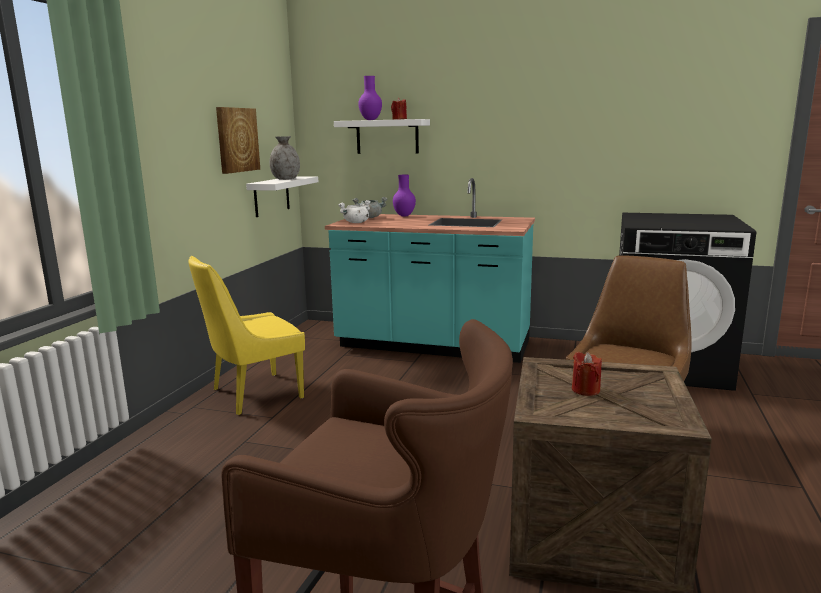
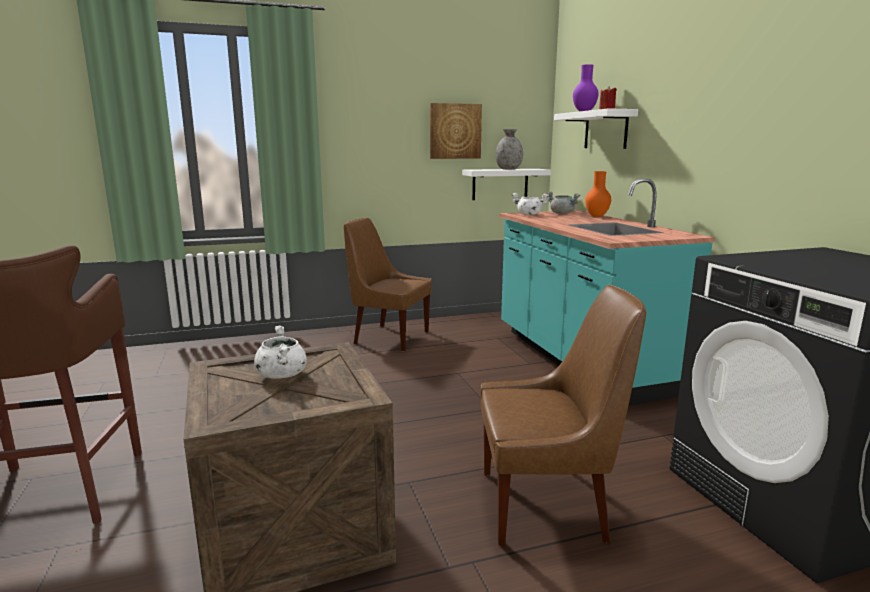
camera: 55 degrees right, 0 degrees up
yellow chair [188,256,305,415] -> brown chair [344,218,432,351]
purple vase [393,175,416,216] -> orange vase [585,171,611,217]
red candle [572,352,602,396] -> white cooking pot [254,326,307,379]

